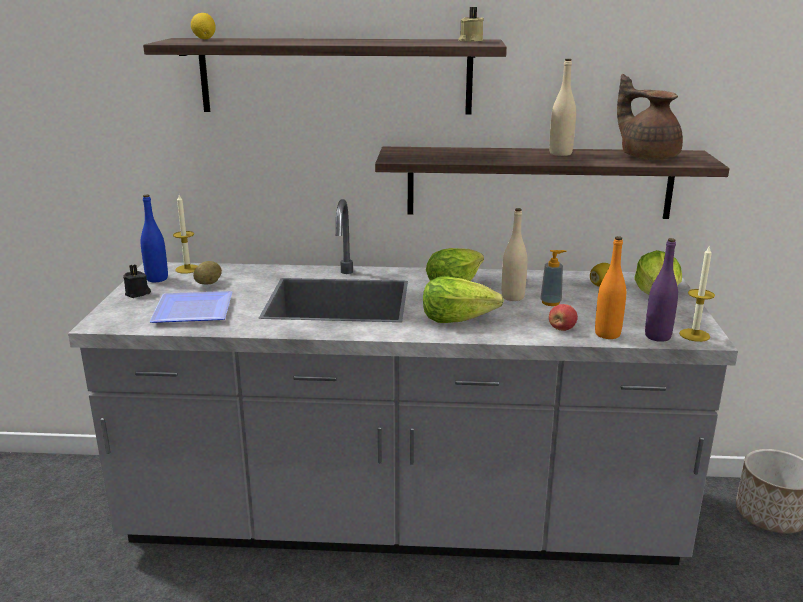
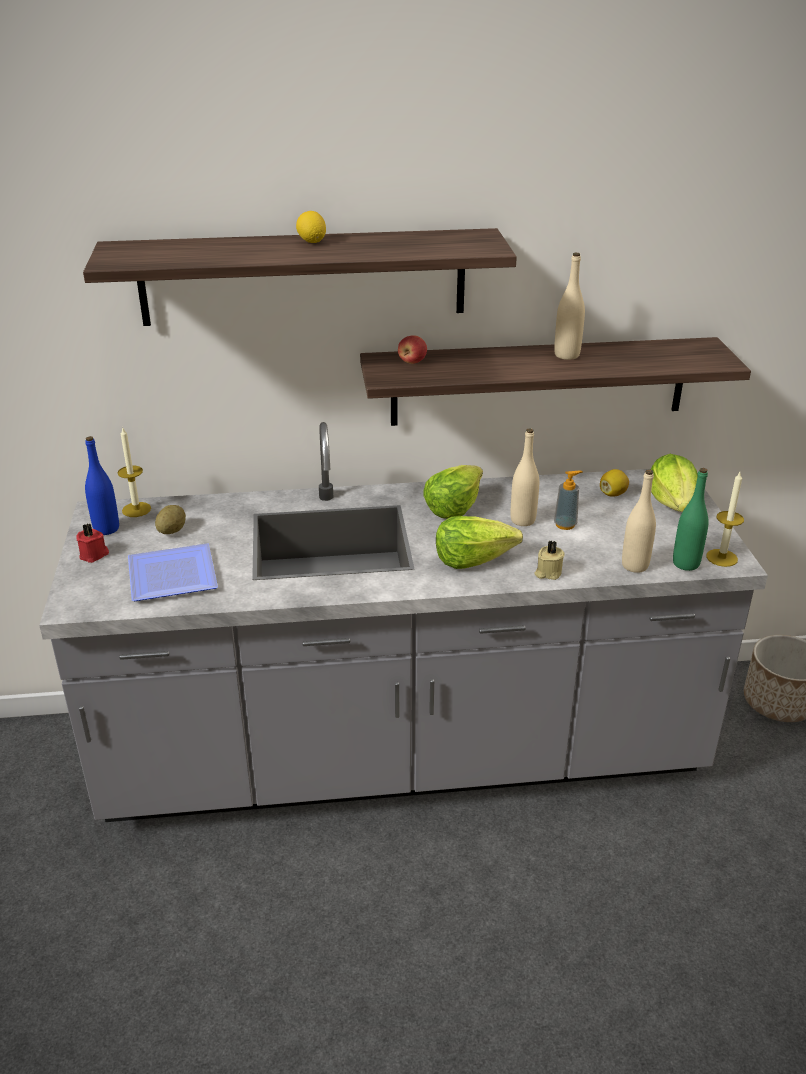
camera: 10 degrees left, 10 degrees up
black candle [123,264,151,298] -> red candle [76,523,109,563]
lemon [191,13,216,39] -> lemon moved to [296,211,326,243]
beige candle [458,7,484,42] -> beige candle moved to [534,540,565,580]
apple [549,304,578,331] -> apple moved to [398,335,427,364]
orange bottle [595,236,626,339] -> beige bottle [622,469,656,573]
brown teapot [617,74,683,160] -> none
purple bottle [645,238,678,342] -> green bottle [673,468,709,571]

